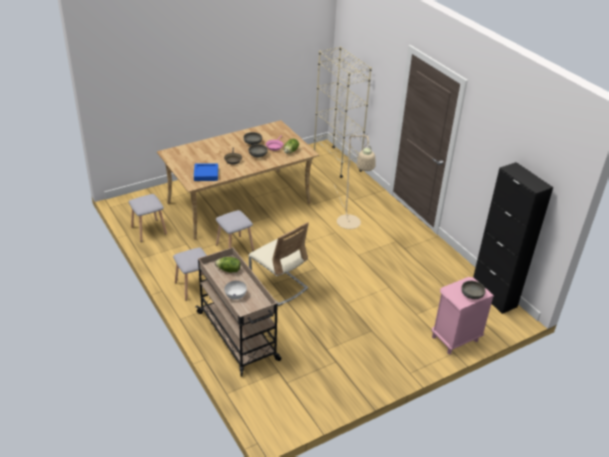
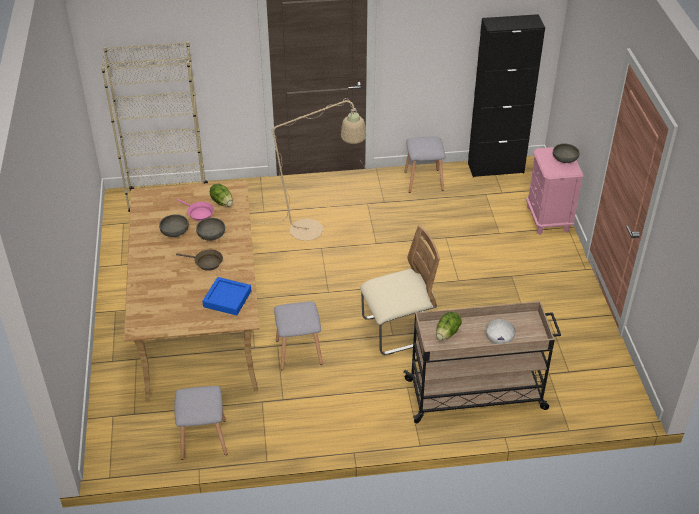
camera: 65 degrees left, 5 degrees up
grey stool [173,247,207,301] -> grey stool moved to [404,137,445,193]

